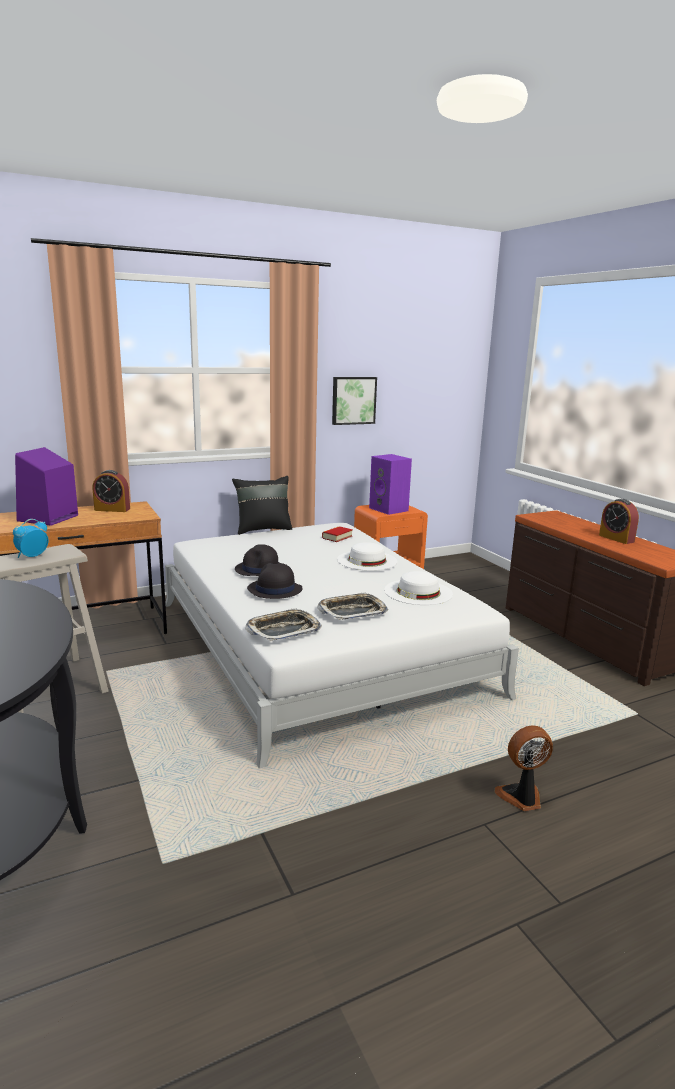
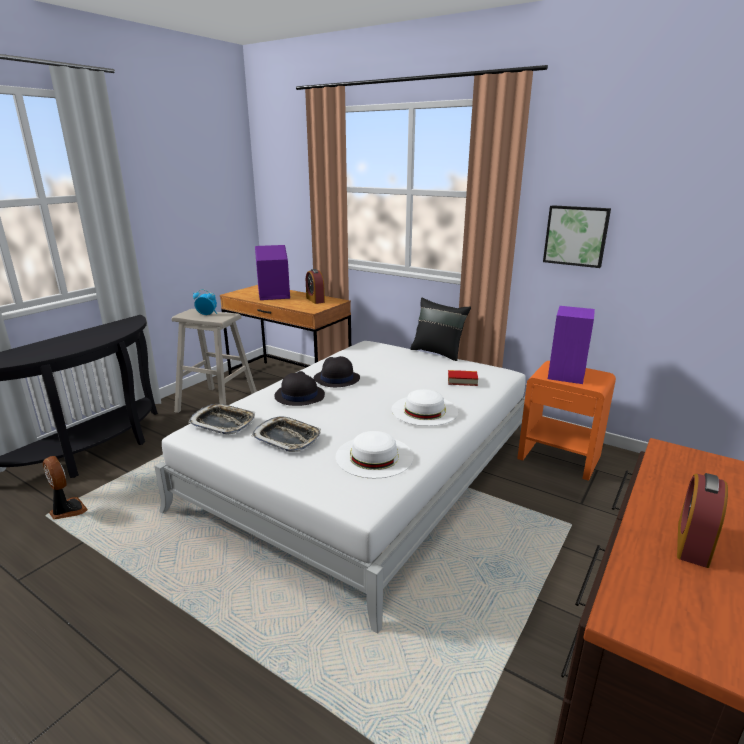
camera: 60 degrees right, 5 degrees up
fan [494,725,553,811] -> fan moved to [43,456,88,520]

